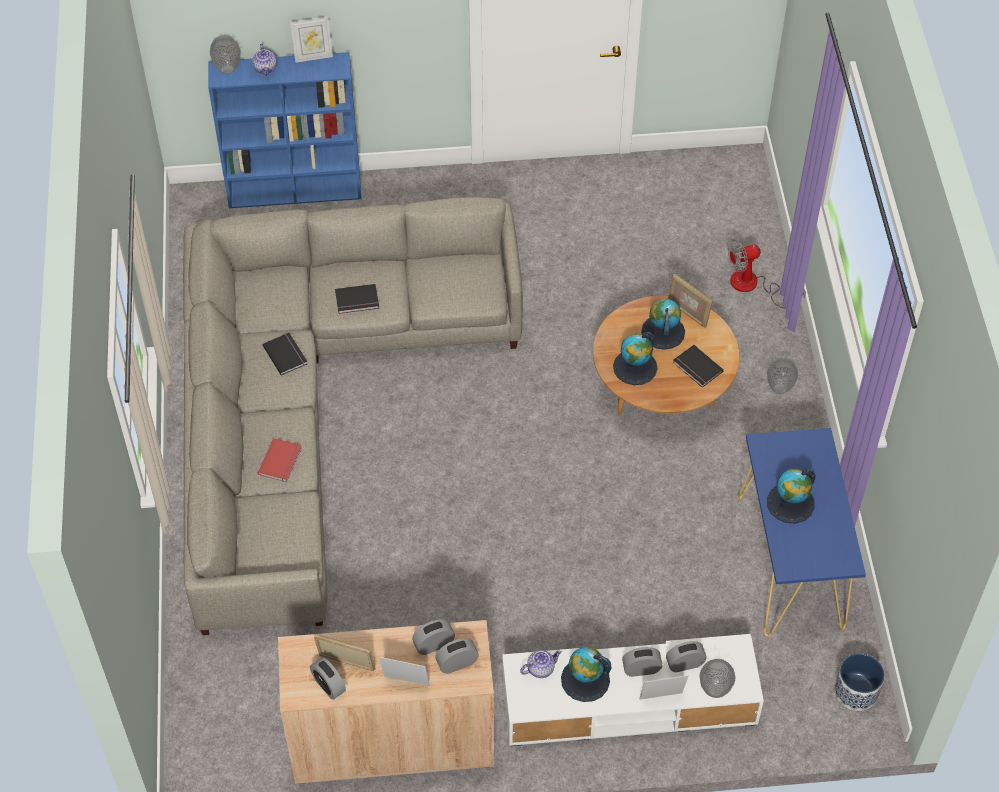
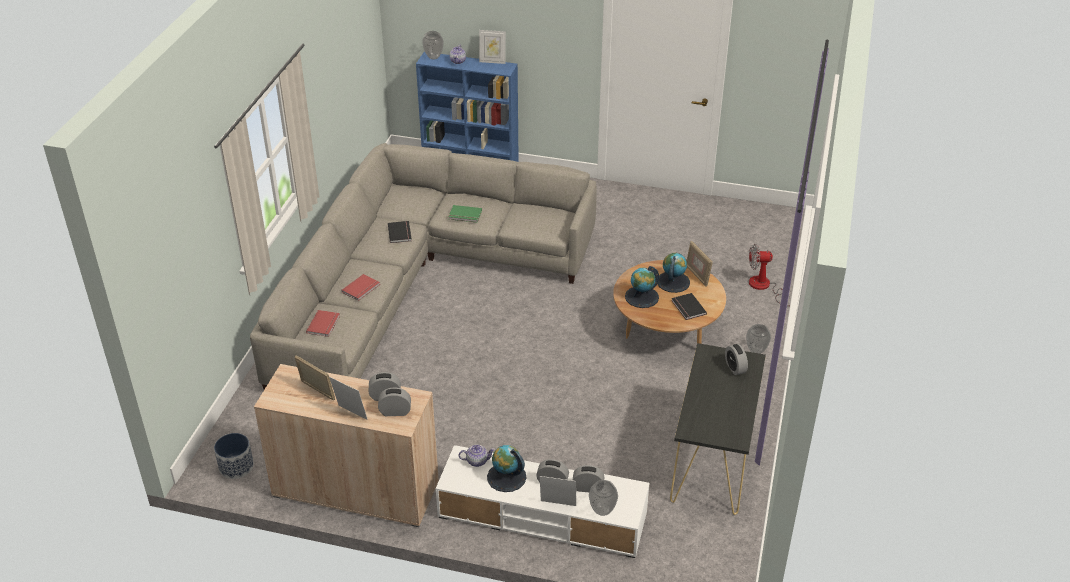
camera: 20 degrees right, 15 degrees down
alarm clock [310,657,346,700] -> alarm clock moved to [725,344,748,375]
black book [335,284,379,314] -> green book [448,205,482,223]
blue console table [738,428,866,637] -> black console table [670,343,766,515]
globe [767,469,816,523] -> none
planter [834,653,885,711] -> planter moved to [214,433,254,479]
none -> red book [306,310,340,337]

